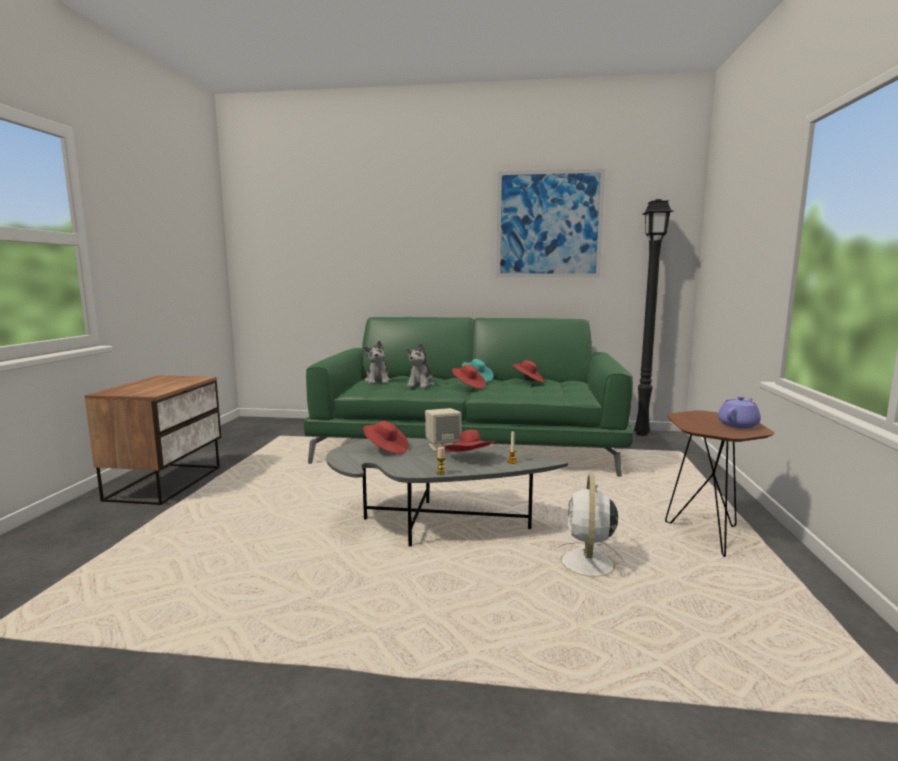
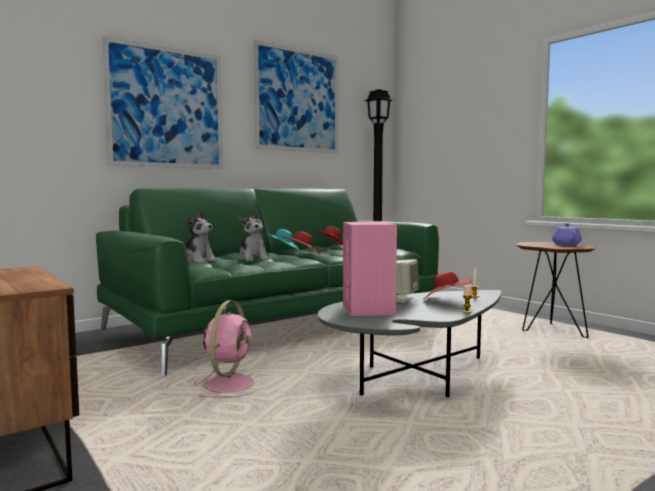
camera: 45 degrees left, 5 degrees down
red hat [363,421,408,454] -> pink speaker [343,222,397,316]
white fan [549,475,629,586] -> none
none -> picture [102,36,223,169]
none -> pink fan [195,300,260,398]

